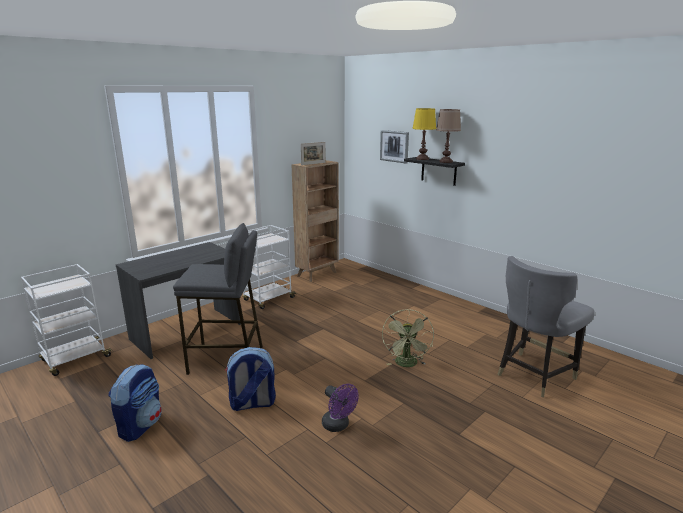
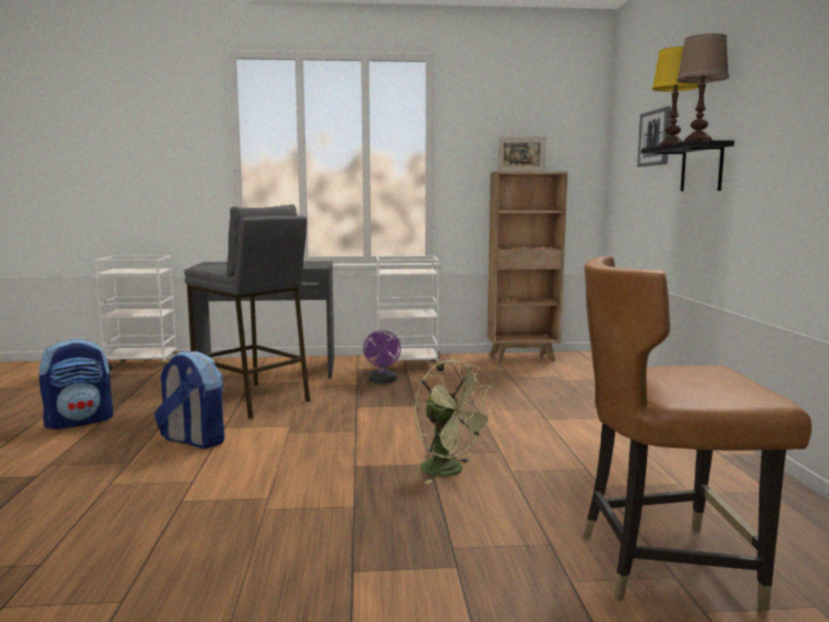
camera: 40 degrees right, 10 degrees down
purple fan [322,384,359,432] -> purple fan moved to [363,330,401,384]
green fan [382,309,434,367] -> green fan turned 90 degrees counterclockwise [415,360,496,484]
grey chair [497,256,595,398] -> brown chair [583,256,812,611]

